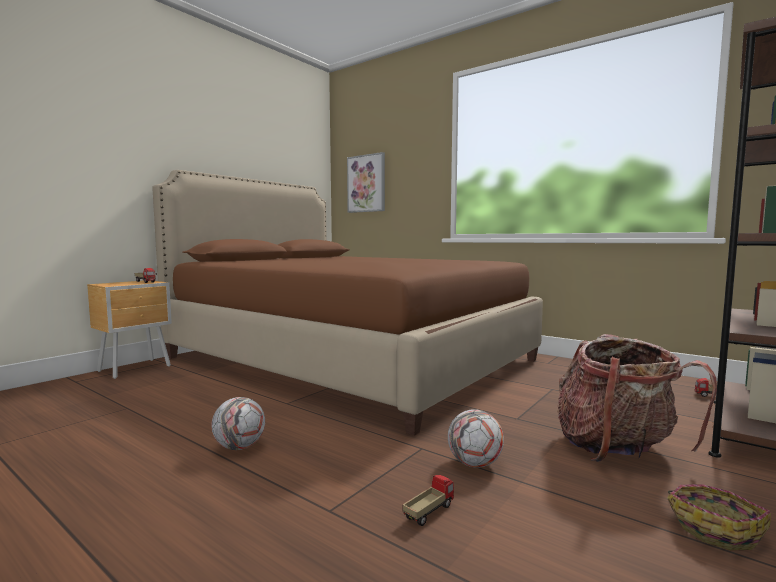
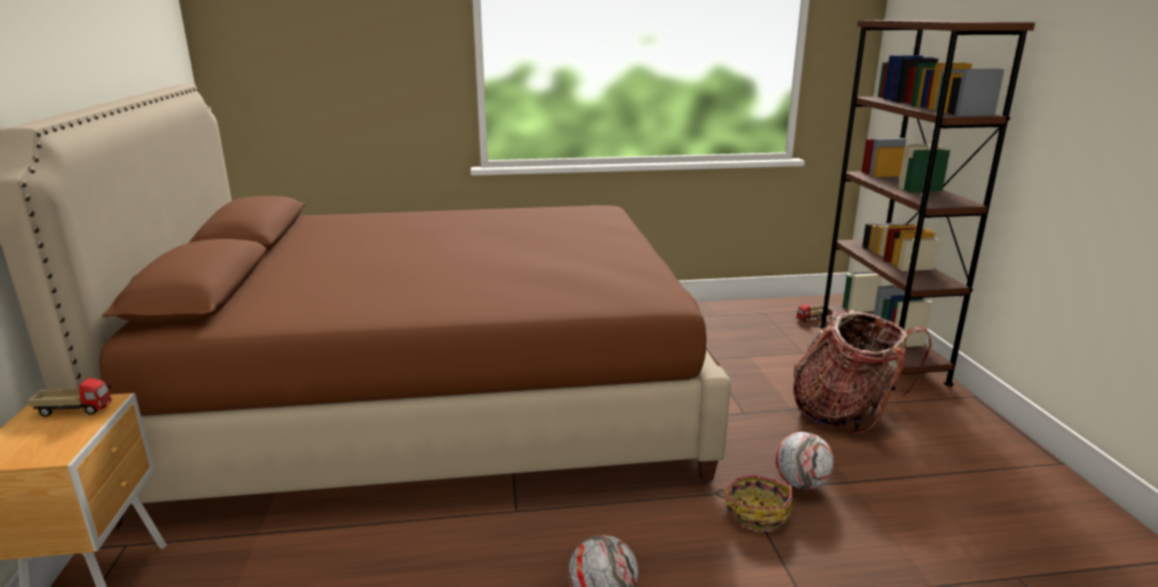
camera: 45 degrees left, 15 degrees up
picture [347,152,385,213] -> none
toy truck [403,475,454,526] -> none
basket [667,484,771,550] -> basket moved to [716,475,793,530]

